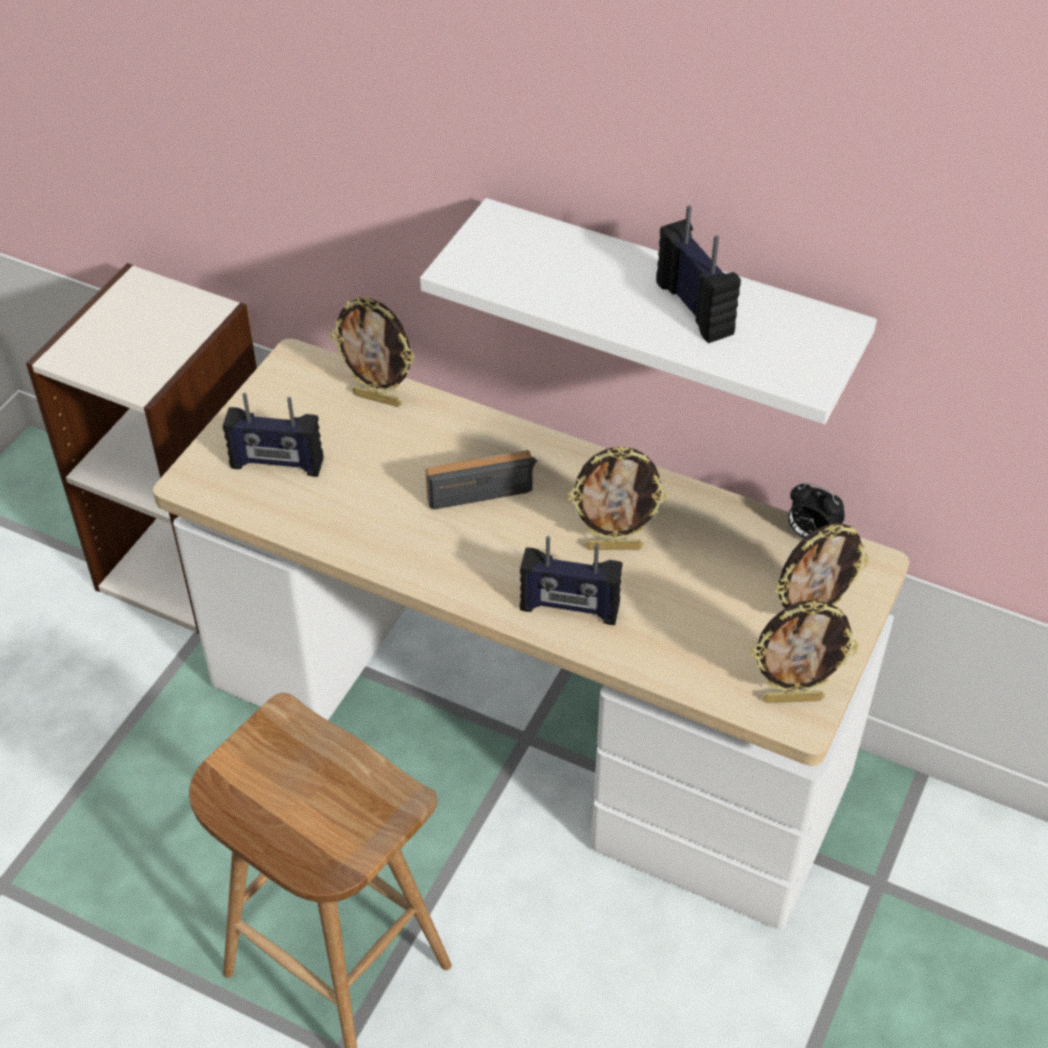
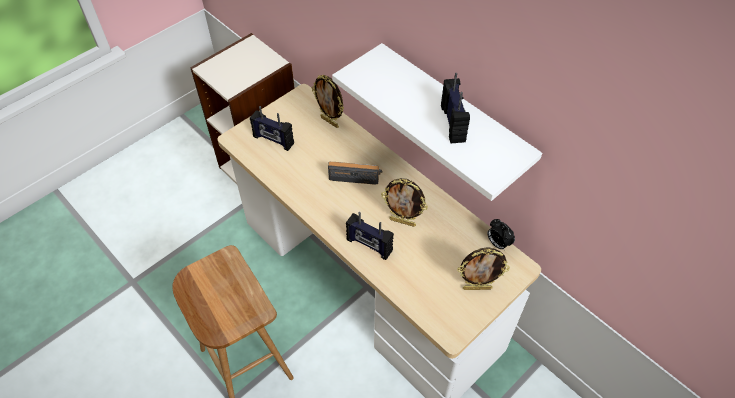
camera: 20 degrees right, 5 degrees up
picture frame [750,600,859,703] -> none

